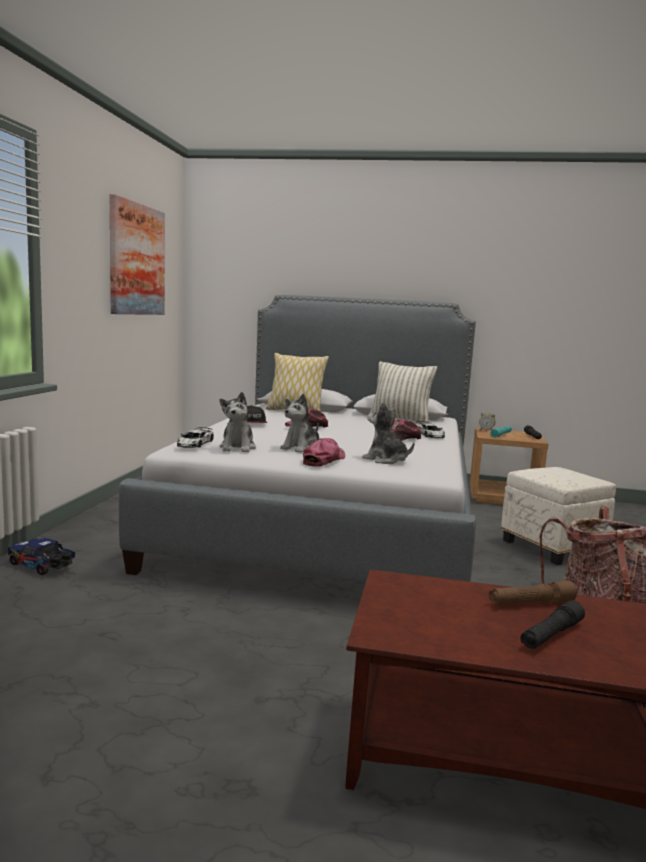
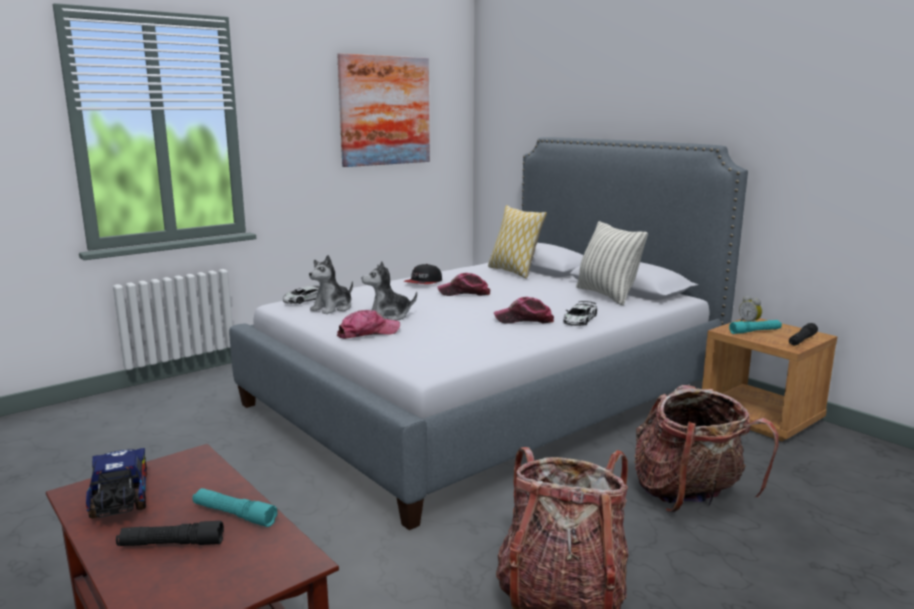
camera: 40 degrees right, 5 degrees up
toy truck [8,538,75,575] -> toy truck moved to [86,448,147,519]
plush toy [362,402,415,464] -> none
brown flashlight [489,581,577,605] -> turquoise flashlight [192,488,277,527]
white ottoman [501,467,616,565] -> backpack [634,385,779,512]

